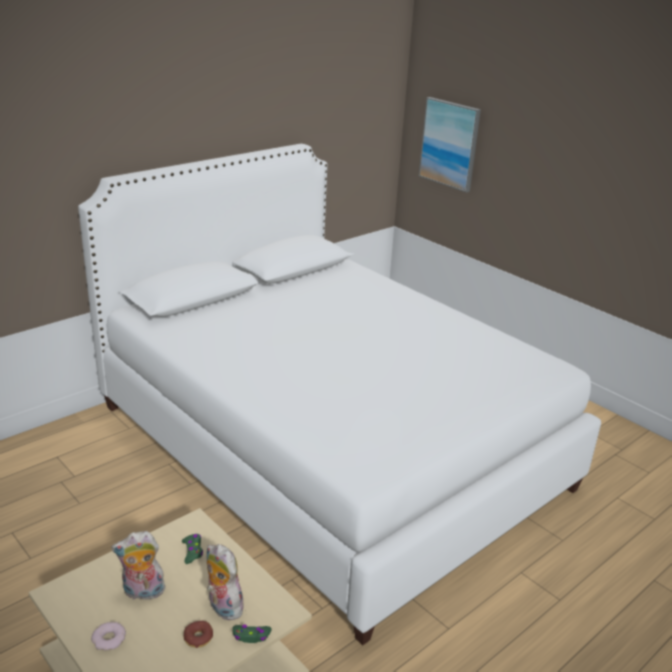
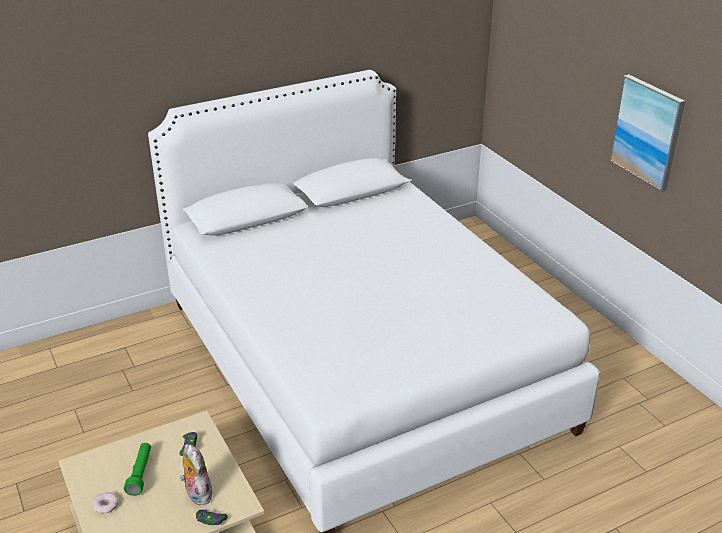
camera: 15 degrees right, 5 degrees up
plush toy [111,531,165,600] -> green flashlight [124,443,151,496]
donut [184,621,213,648] -> none
picture [419,97,481,193] -> picture moved to [609,75,685,192]

